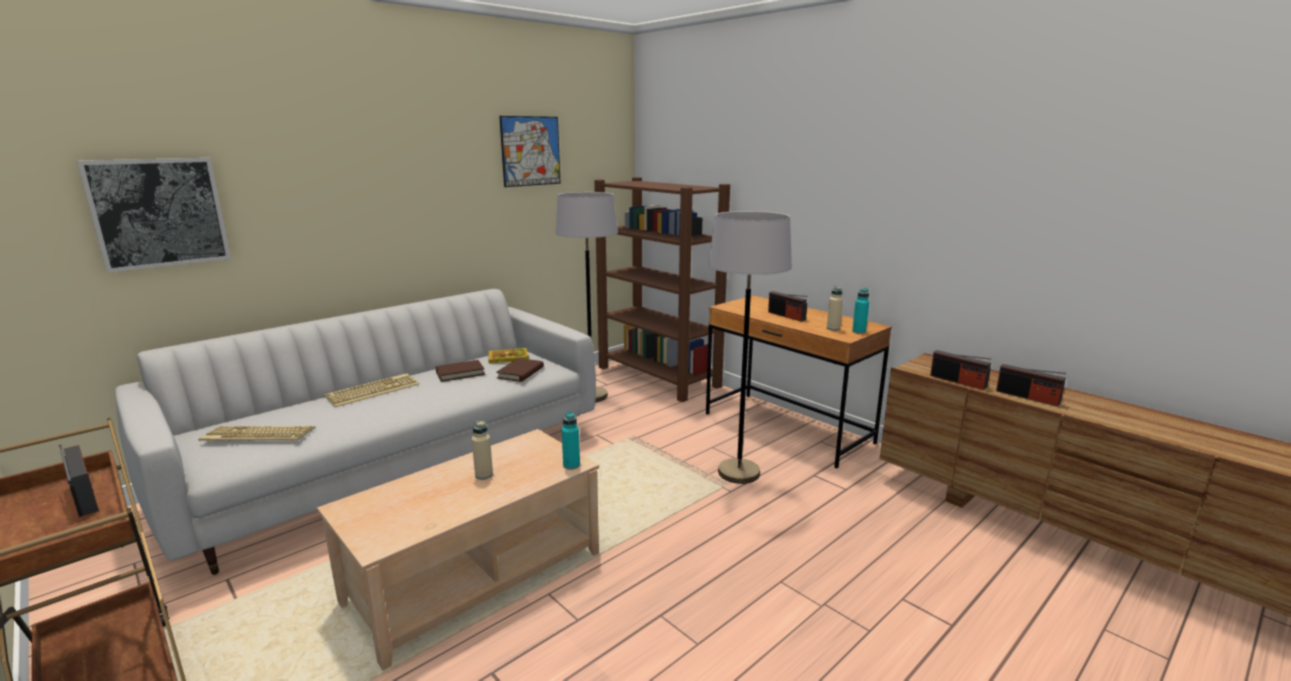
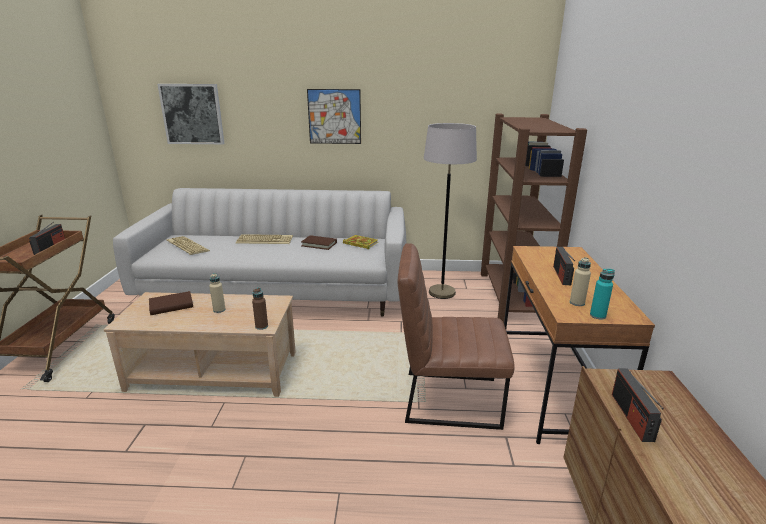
camera: 45 degrees right, 5 degrees up
brown book [496,358,544,382] -> brown book moved to [149,291,193,315]
picture [499,116,561,187] -> picture moved to [307,89,361,144]
turquoise bottle [562,412,580,470] -> brown bottle [252,288,268,330]
grey floor lamp [708,211,792,484] -> brown chair [397,243,514,430]
radio [996,364,1066,406] -> none

